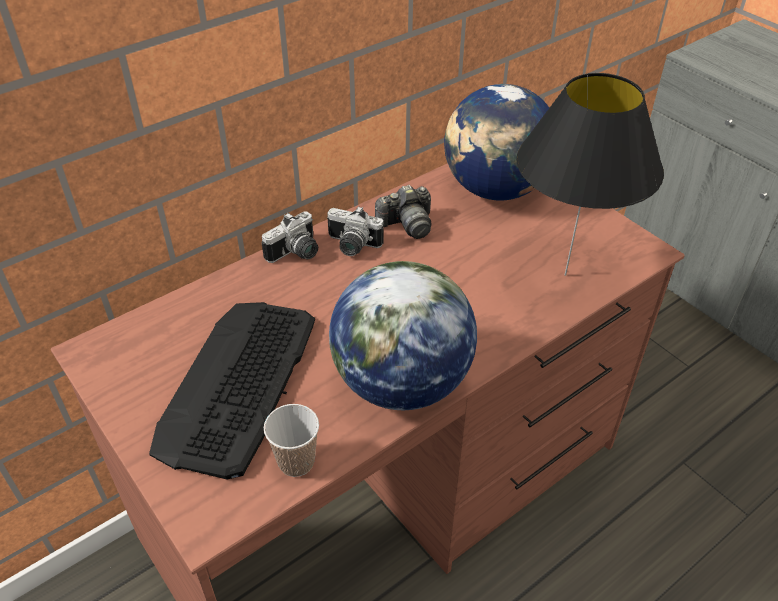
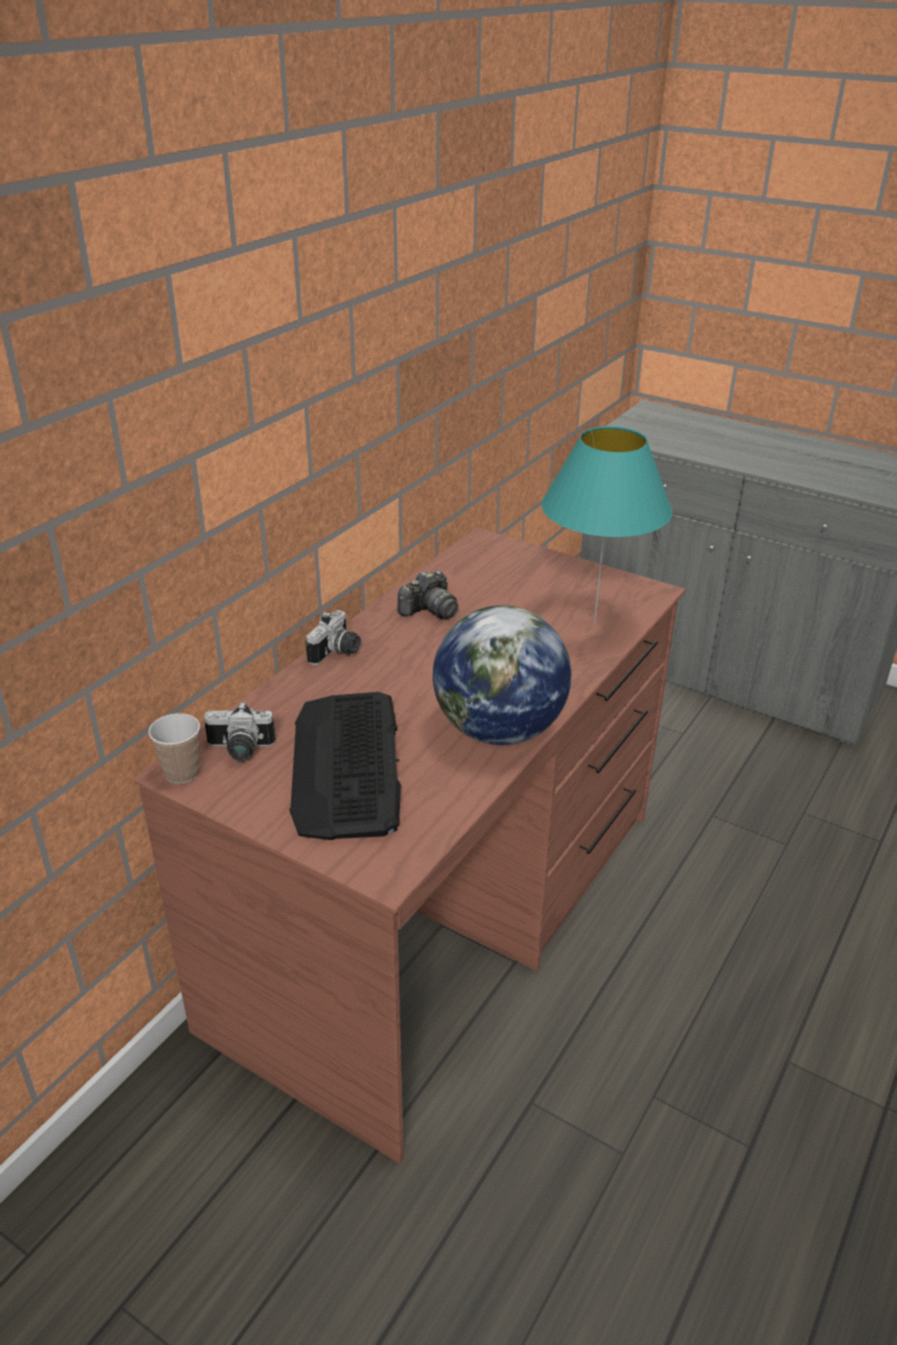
camera: 20 degrees left, 10 degrees down
cup [264,404,319,477] -> cup moved to [148,713,200,784]
camera [327,206,384,256] -> camera moved to [204,702,276,761]
globe [444,84,549,200] -> none
black table lamp [516,73,664,276] -> turquoise table lamp [542,426,672,623]

